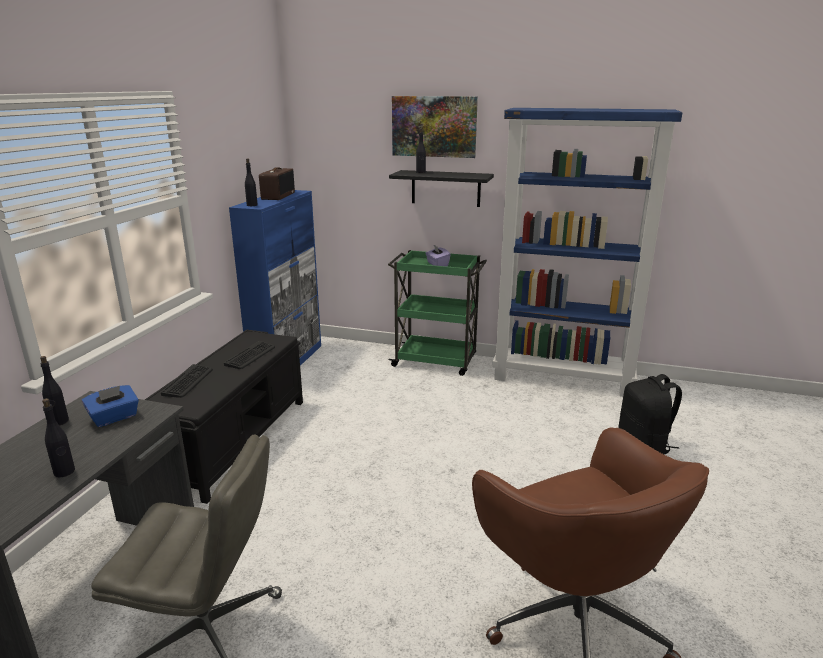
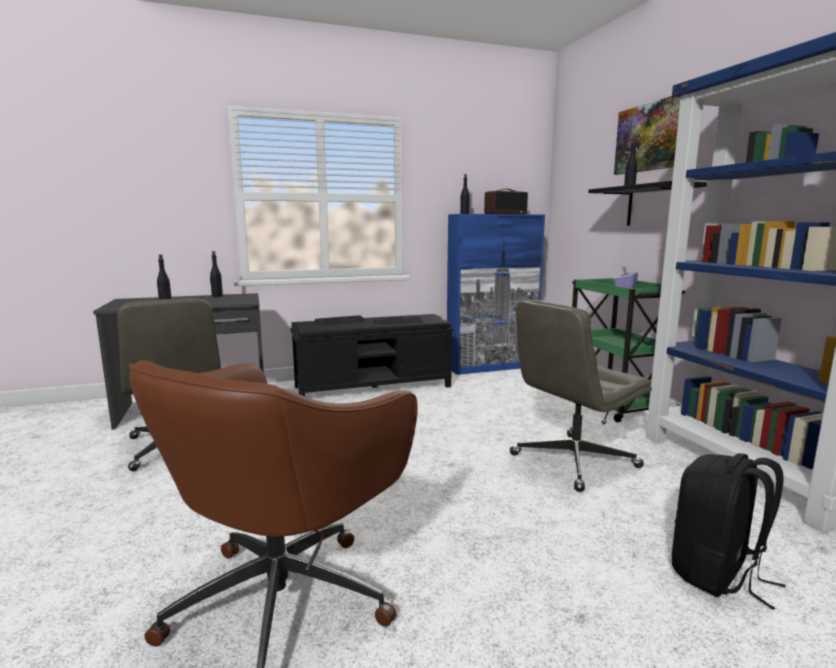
camera: 55 degrees right, 10 degrees down
blue tissue box [82,385,139,427] -> none
none -> grey office chair [510,300,652,492]

